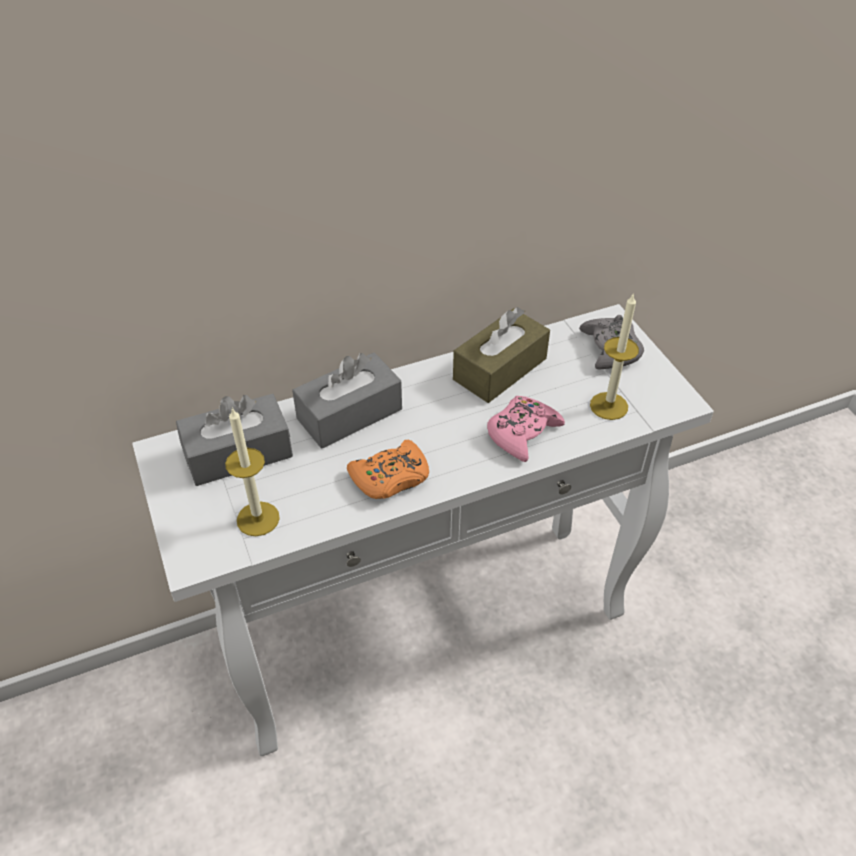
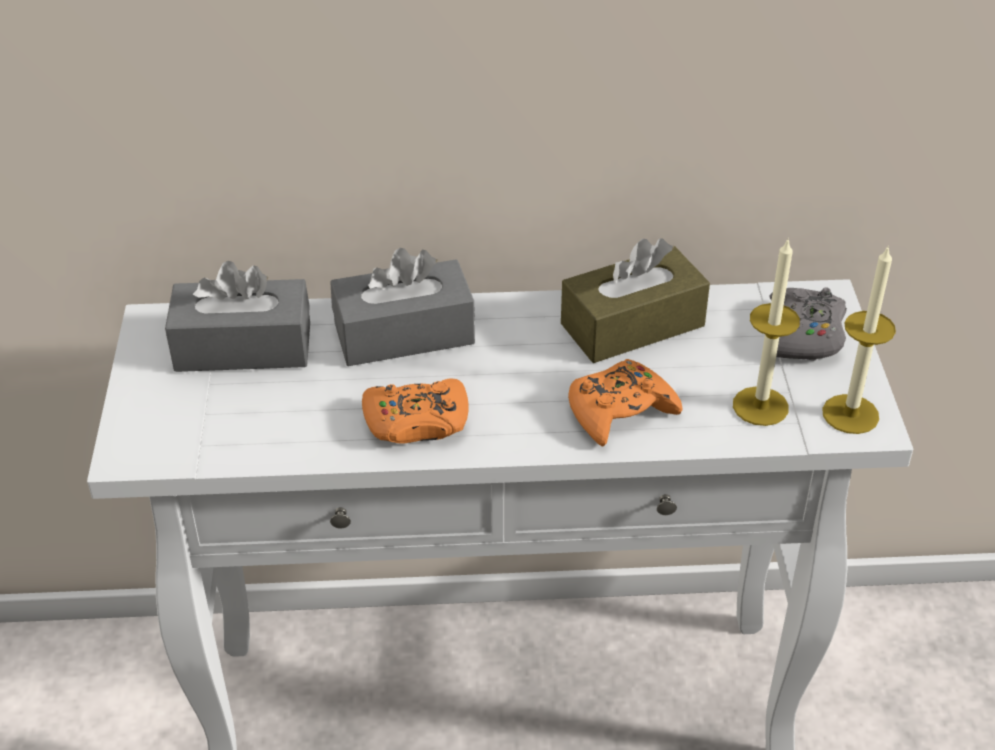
camera: 20 degrees right, 5 degrees down
candle [225,407,280,536] -> candle moved to [822,245,896,434]
pink game controller [487,396,565,462] -> orange game controller [568,359,682,446]

